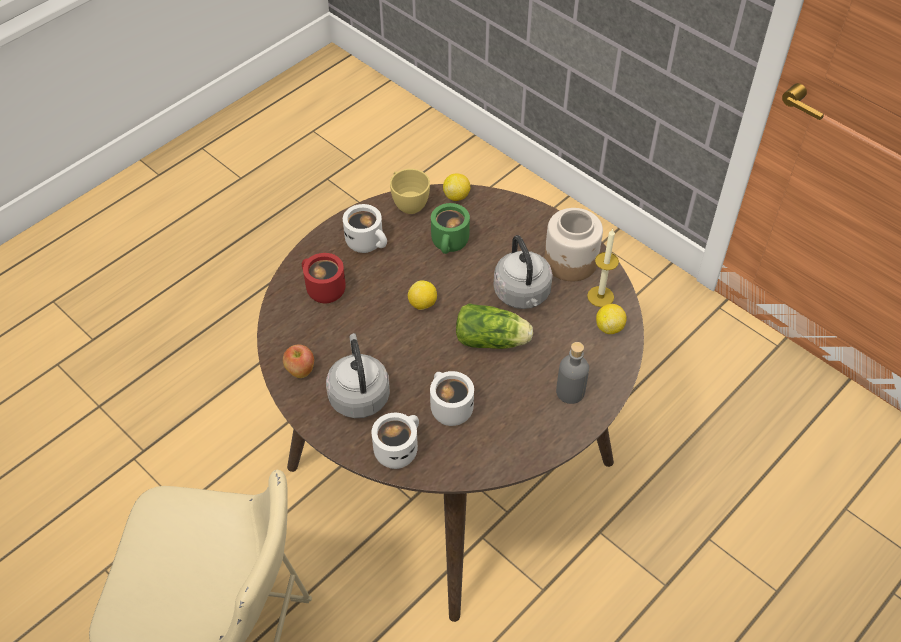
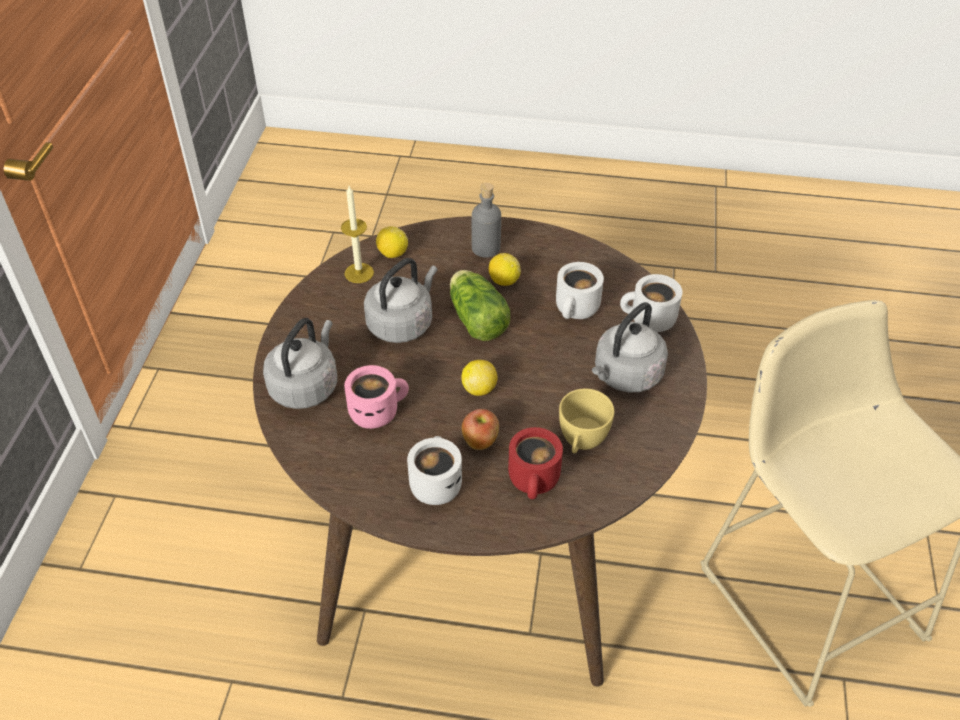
camera: 125 degrees left, 5 degrees down
apple [283,345,314,378] -> apple moved to [462,409,499,450]
yellow cup [390,169,430,214] -> yellow cup moved to [559,388,615,453]
green mug [431,203,470,254] -> pink mug [344,365,409,429]
lemon [443,174,470,201] -> lemon moved to [489,253,521,286]
jar [544,208,603,281] -> none
none -> grey kettle [263,318,337,409]

